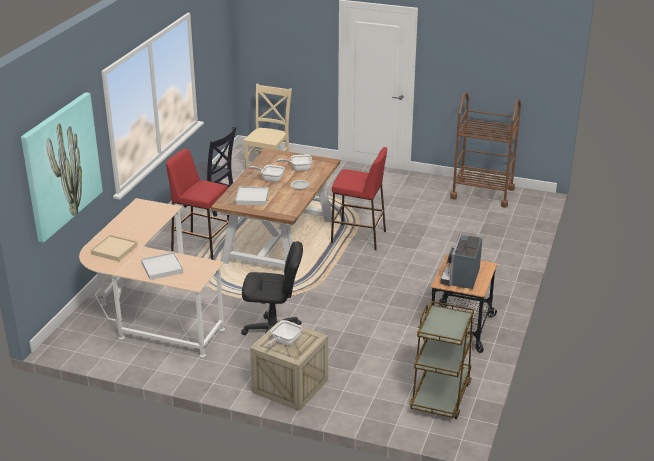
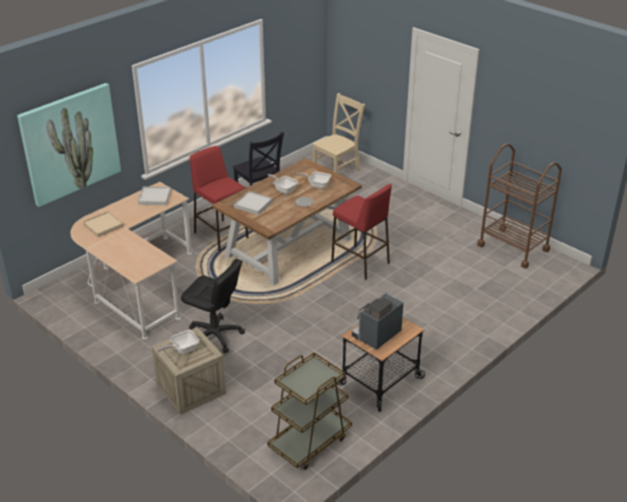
camera: 25 degrees right, 5 degrees up
white tray [141,252,183,280] -> white tray moved to [138,186,171,205]

